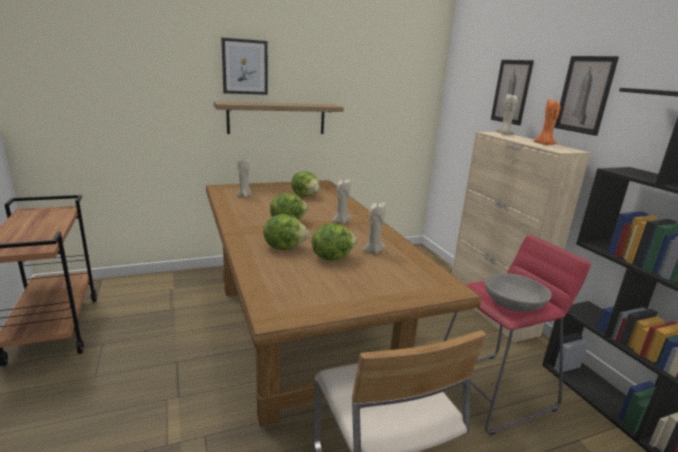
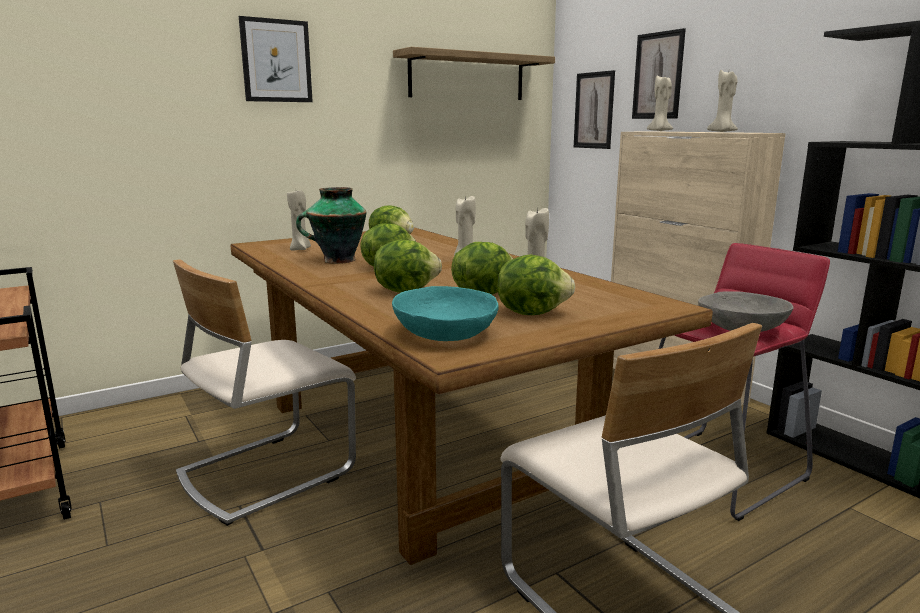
camera: 10 degrees left, 5 degrees down
shelf [214,101,344,134] -> shelf moved to [393,47,555,100]
orange candle [534,99,561,145] -> beige candle [707,70,738,132]
picture [554,56,619,136] -> picture moved to [574,70,615,149]
none -> beige chair [173,259,356,526]
none -> vase [296,187,367,264]
none -> turquoise bowl [392,286,499,341]
none -> lettuce [497,254,575,315]

